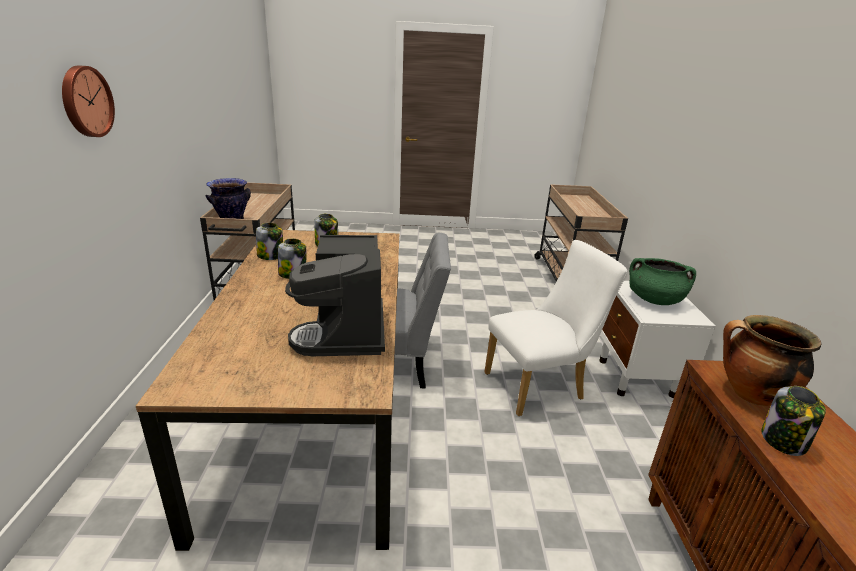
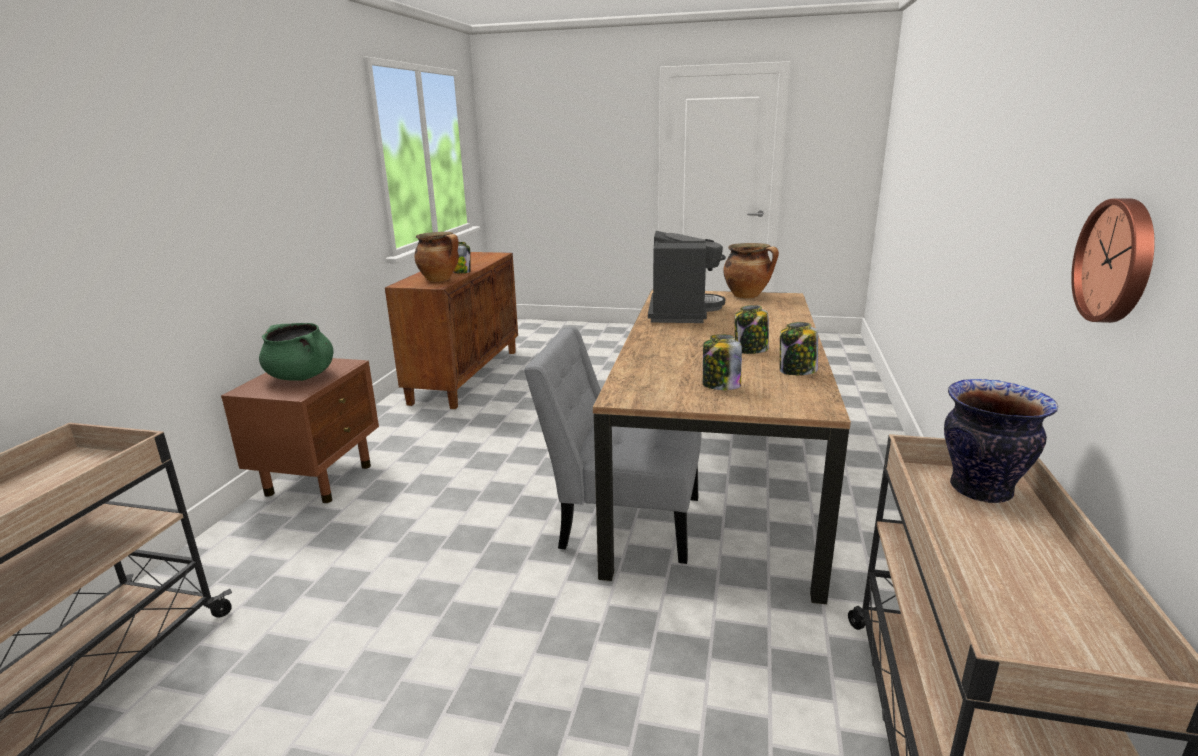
camera: 165 degrees left, 5 degrees down
wall clock [62,65,115,137] -> wall clock moved to [1071,198,1155,323]
white chair [484,240,627,416] -> none
white nightstand [599,281,716,398] -> brown nightstand [221,358,379,503]
none -> cooking pot [723,243,779,298]

